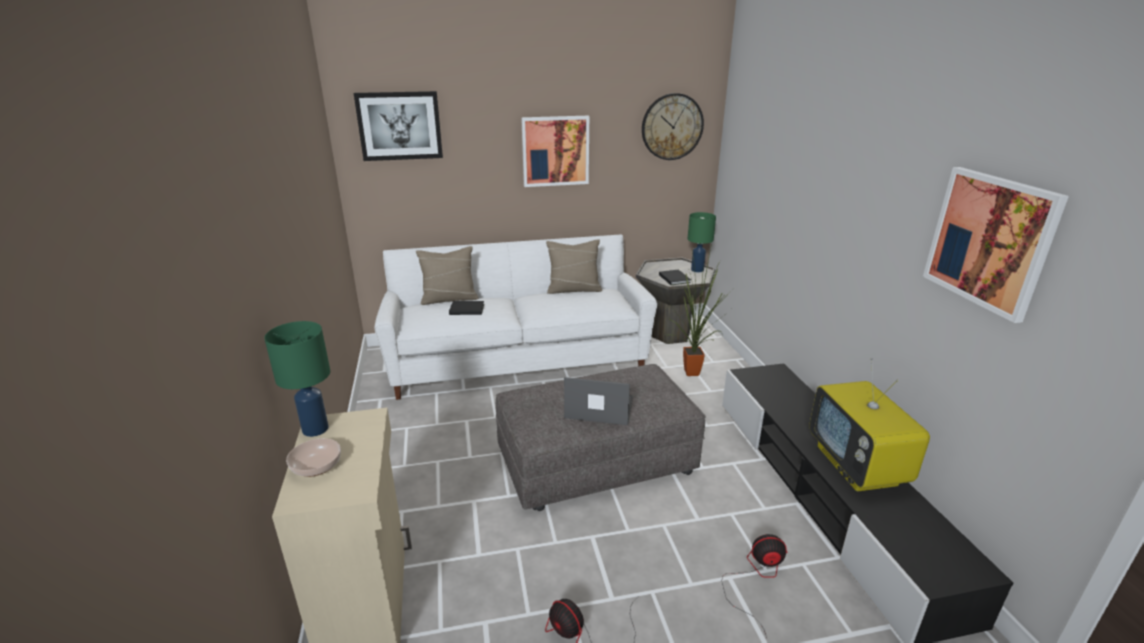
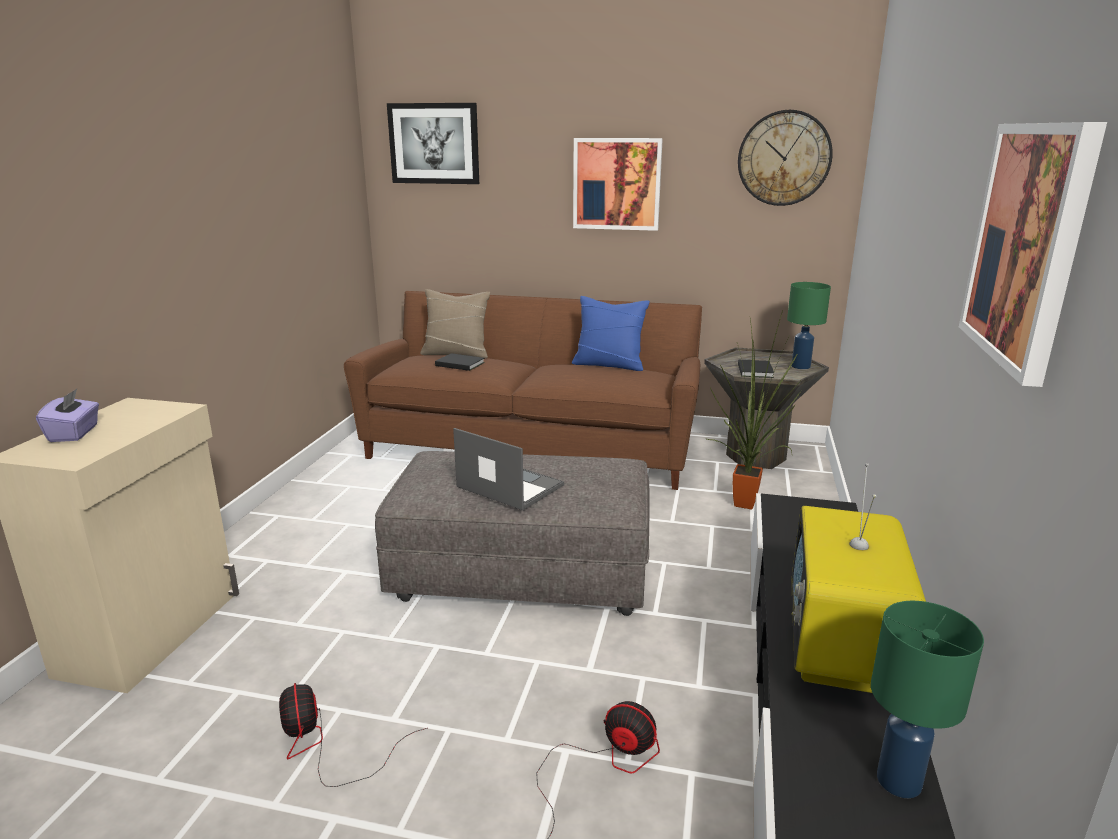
camera: 25 degrees right, 5 degrees down
green table lamp [264,321,330,437] -> green table lamp moved to [871,601,984,798]
bowl [286,438,341,477] -> purple tissue box [36,389,99,442]
white sofa [375,234,657,400] -> brown sofa [344,291,702,490]
beige pillow [546,239,602,294] -> blue pillow [572,296,650,371]

